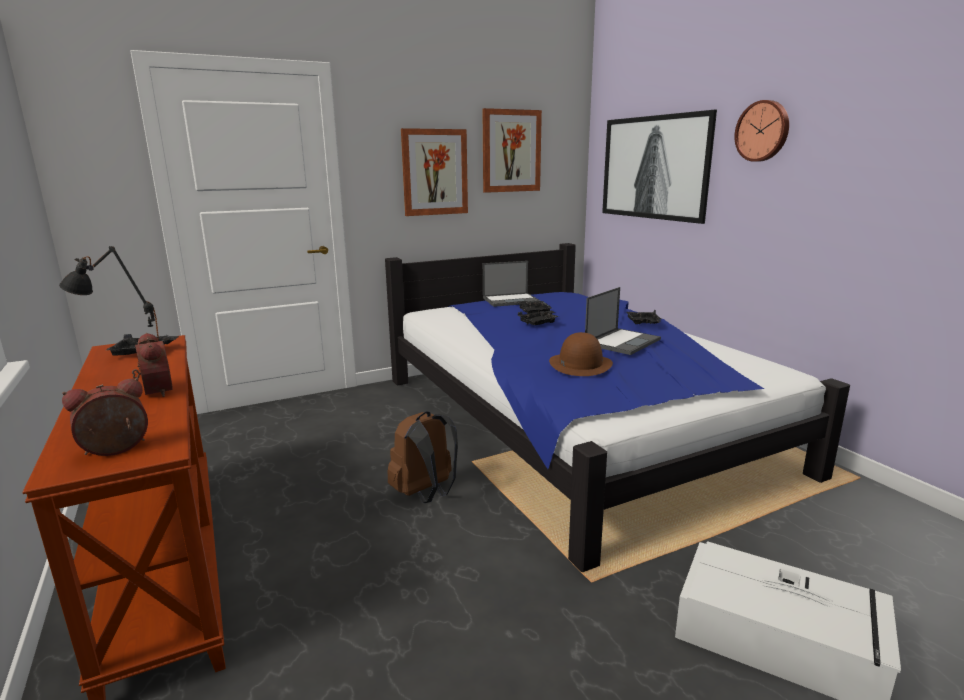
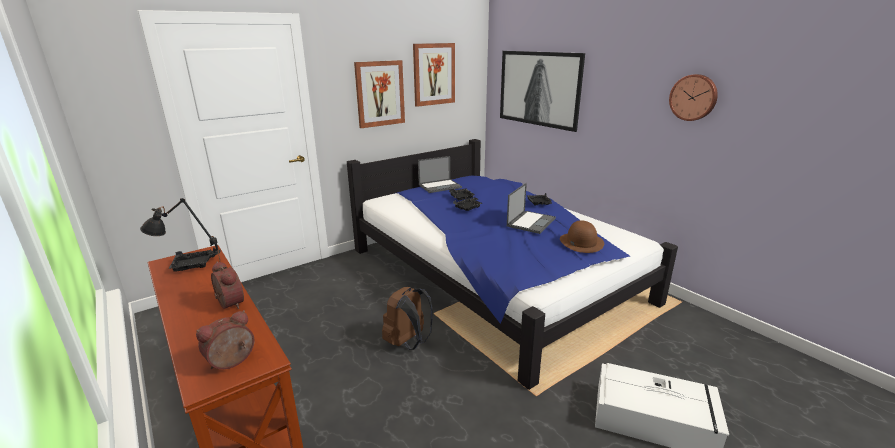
camera: 10 degrees left, 5 degrees up
brown hat [549,332,613,376] -> brown hat moved to [560,220,604,253]
wall clock [734,100,789,162] -> wall clock moved to [669,74,718,121]

